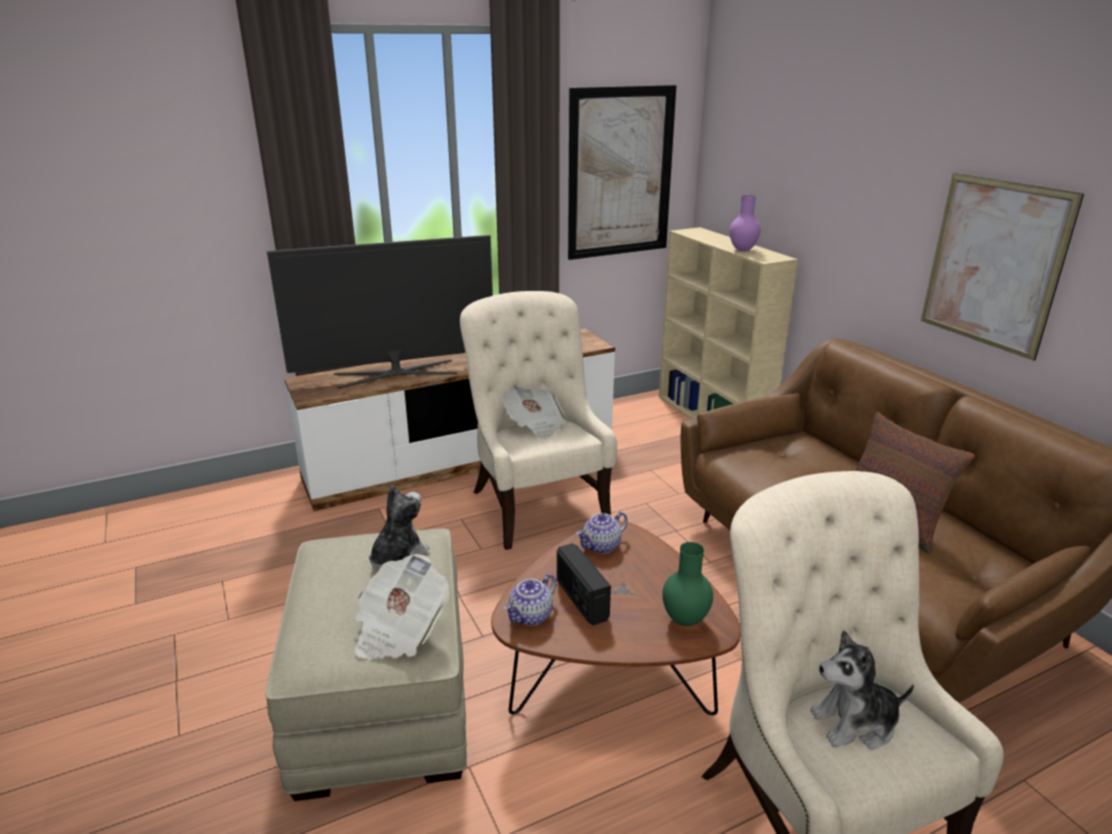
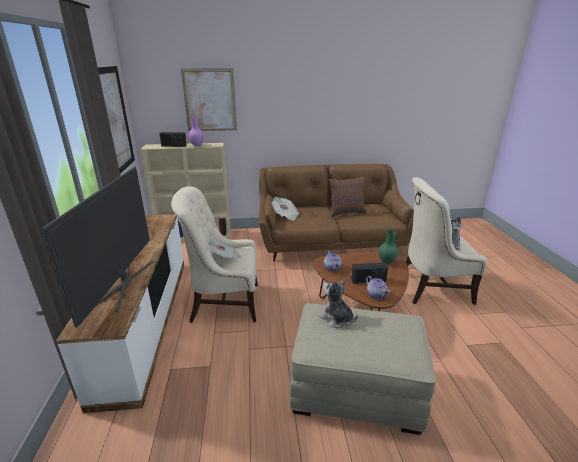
camera: 70 degrees left, 0 degrees up
newspaper [355,554,450,659] -> newspaper moved to [272,197,300,221]
picture [921,173,1084,361] -> picture moved to [181,68,237,131]
none -> radio [159,132,187,147]

